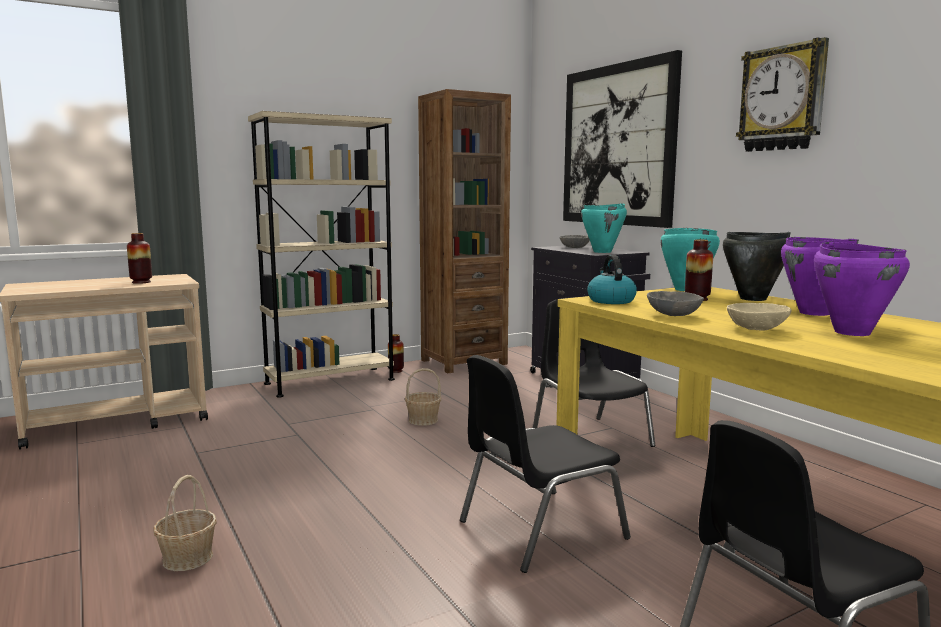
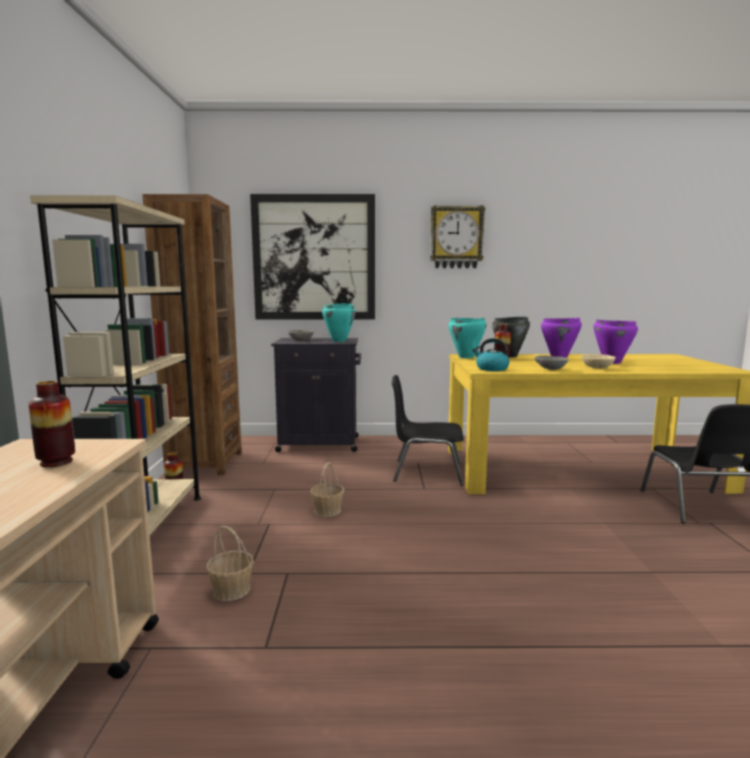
camera: 60 degrees left, 0 degrees up
basket [153,475,217,571] -> basket moved to [206,526,254,601]
black chair [460,355,631,573] -> none

